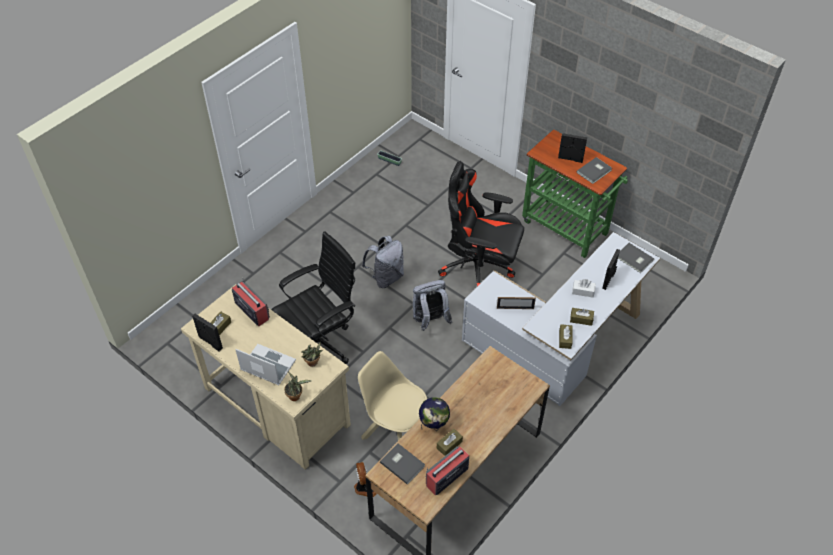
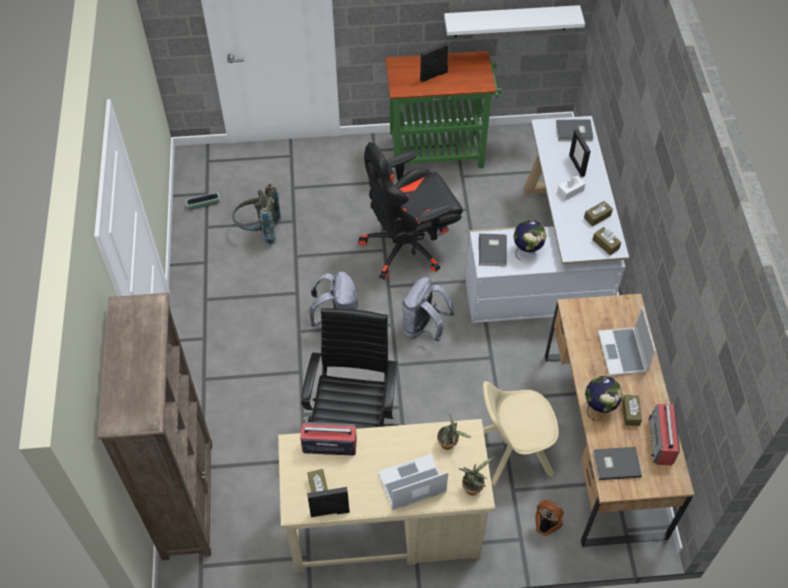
camera: 45 degrees left, 5 degrees up
picture frame [497,297,536,309] -> globe [513,220,546,260]
grey book [577,157,612,184] -> grey book moved to [479,233,507,266]
none -> brown bookcase [98,293,212,560]
none -> grey backpack [232,184,282,244]
none -> white shelf [444,5,585,37]
none -> laptop [598,307,656,376]

